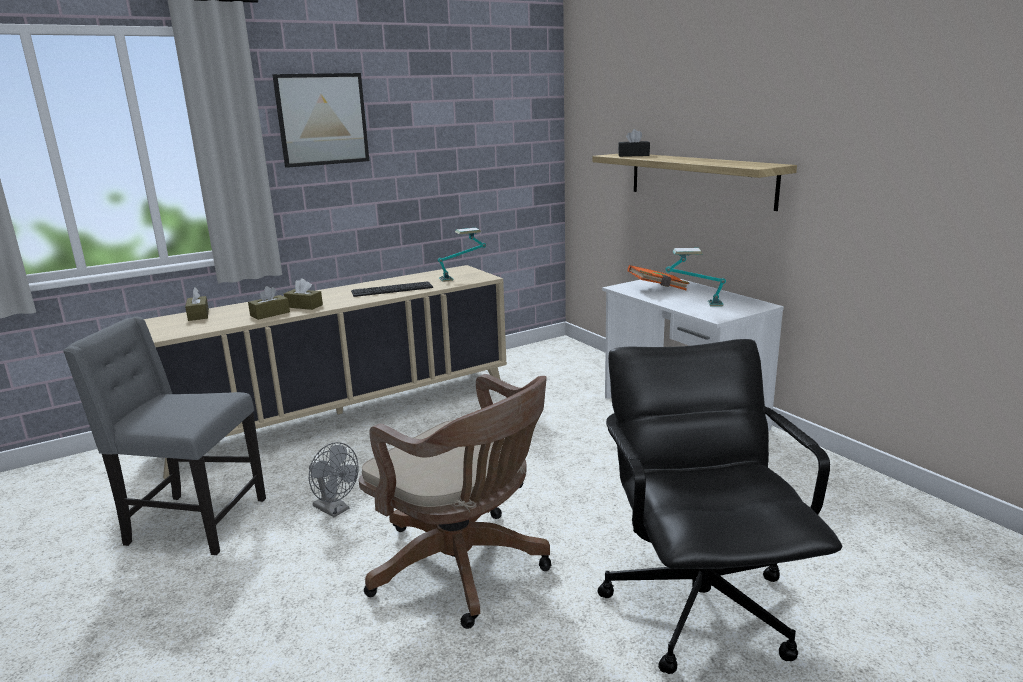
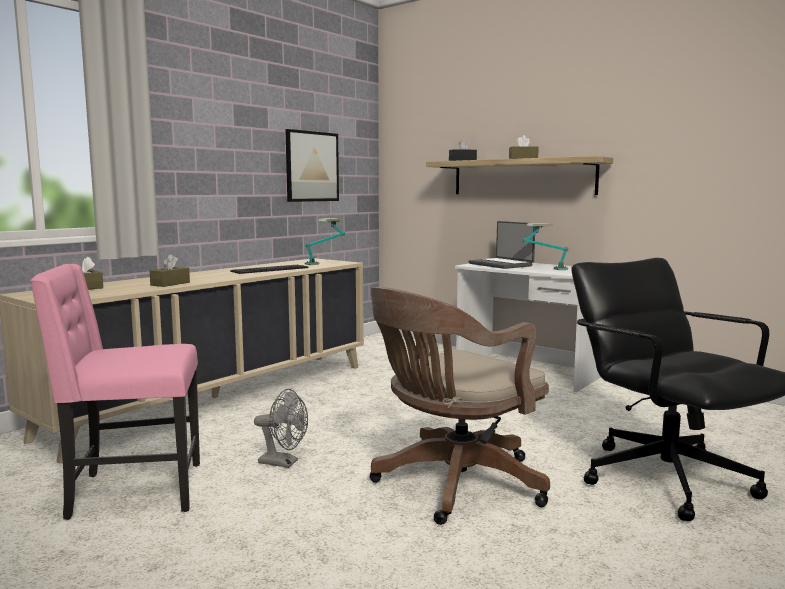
camera: 20 degrees left, 10 degrees down
grey chair [63,317,266,555] -> pink chair [30,264,200,520]
picture [272,73,369,168] -> picture moved to [285,129,339,202]
brown tissue box [284,278,323,310] -> brown tissue box moved to [509,135,538,159]
brown office chair [359,374,551,629] -> brown office chair turned 120 degrees clockwise [370,287,550,525]
orange book [627,265,690,290] -> laptop [469,221,535,269]

